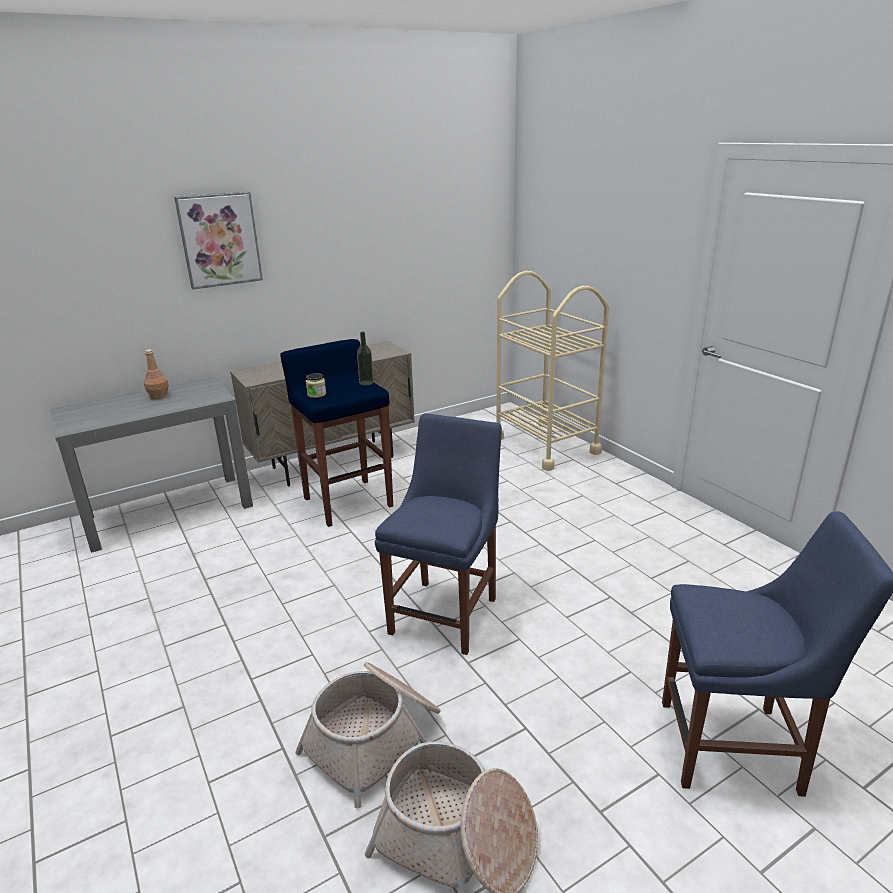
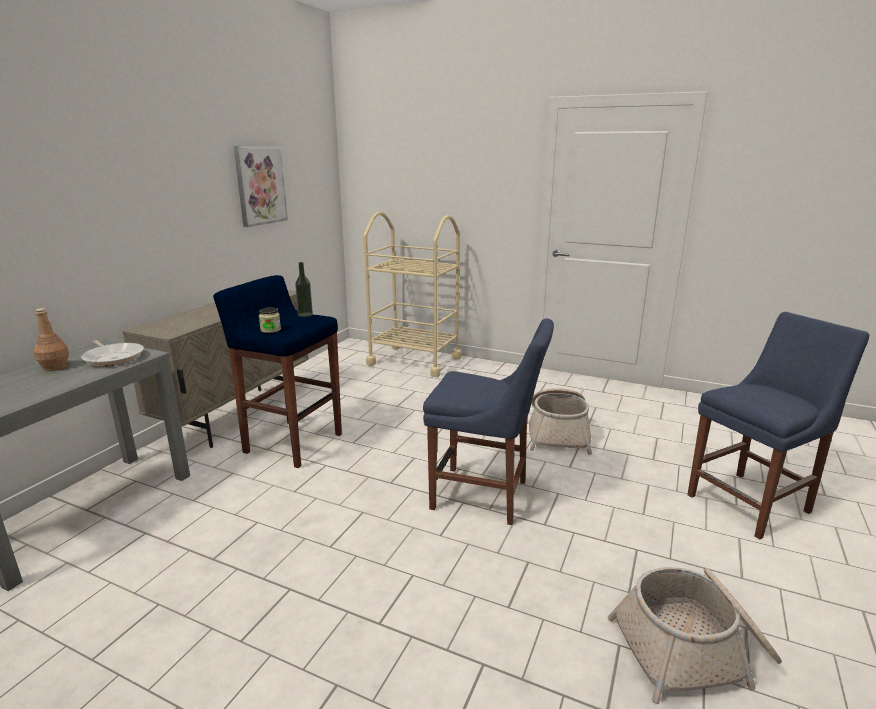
camera: 35 degrees left, 5 degrees down
picture [174,192,263,289] -> picture moved to [234,146,288,227]
basket [295,662,441,809] -> basket moved to [528,388,592,455]
blue chair [375,413,502,655] -> blue chair turned 120 degrees clockwise [423,318,554,525]
none -> frying pan [81,340,144,367]

